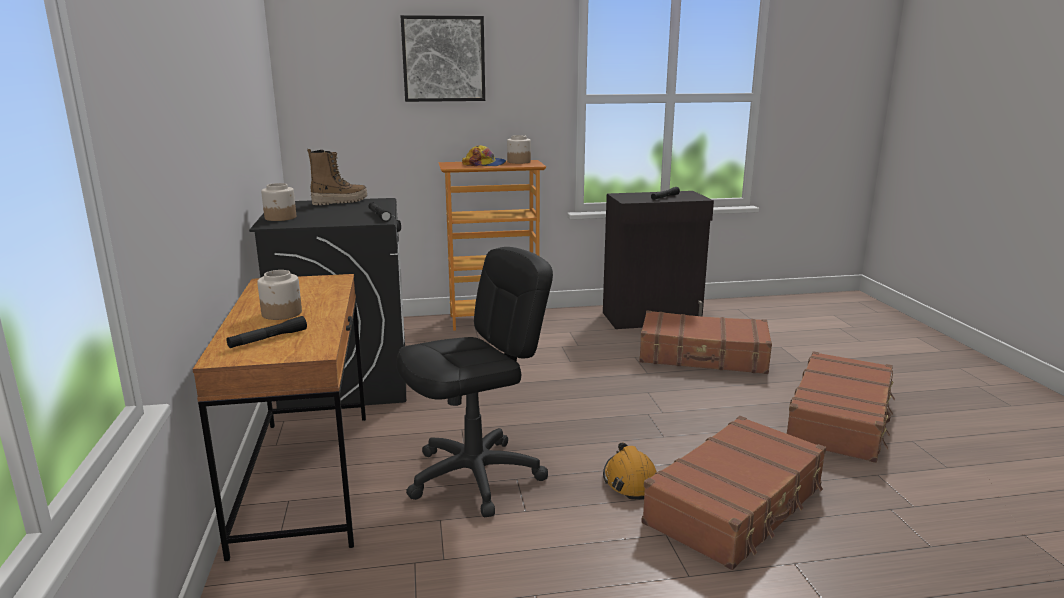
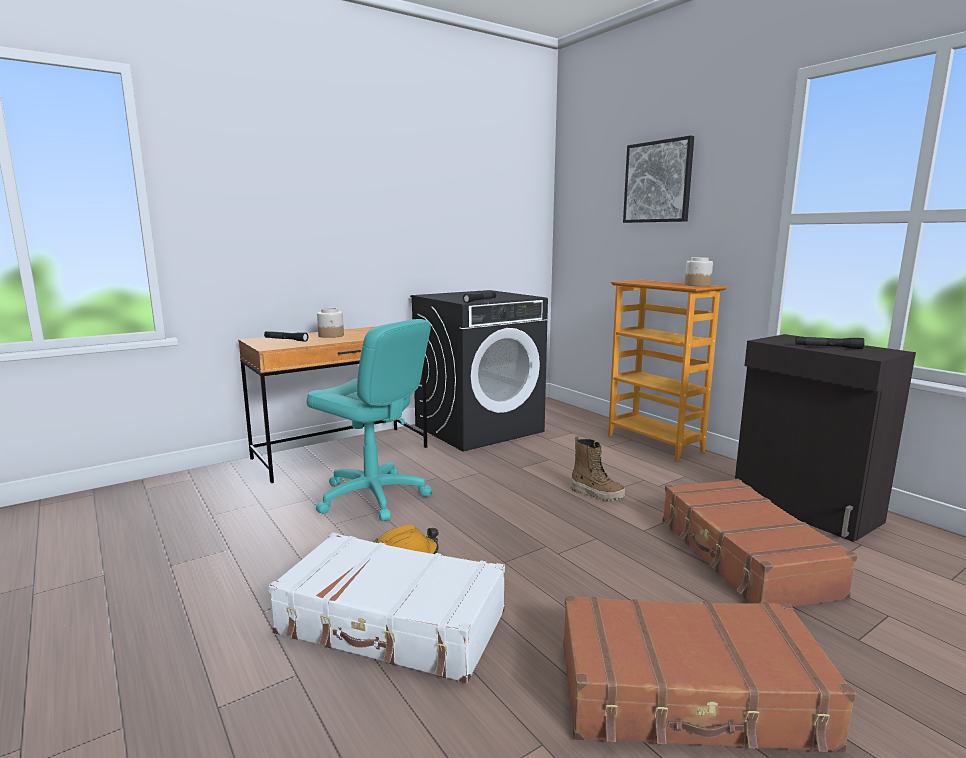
camera: 65 degrees right, 5 degrees down
jar [261,183,296,221] -> none
boot [307,149,367,205] -> boot moved to [571,436,625,501]
black office chair [396,247,553,518] -> turquoise office chair [306,319,432,521]
cap [462,145,506,166] -> none
brown suitcase [641,416,826,570] -> white suitcase [268,533,505,684]

